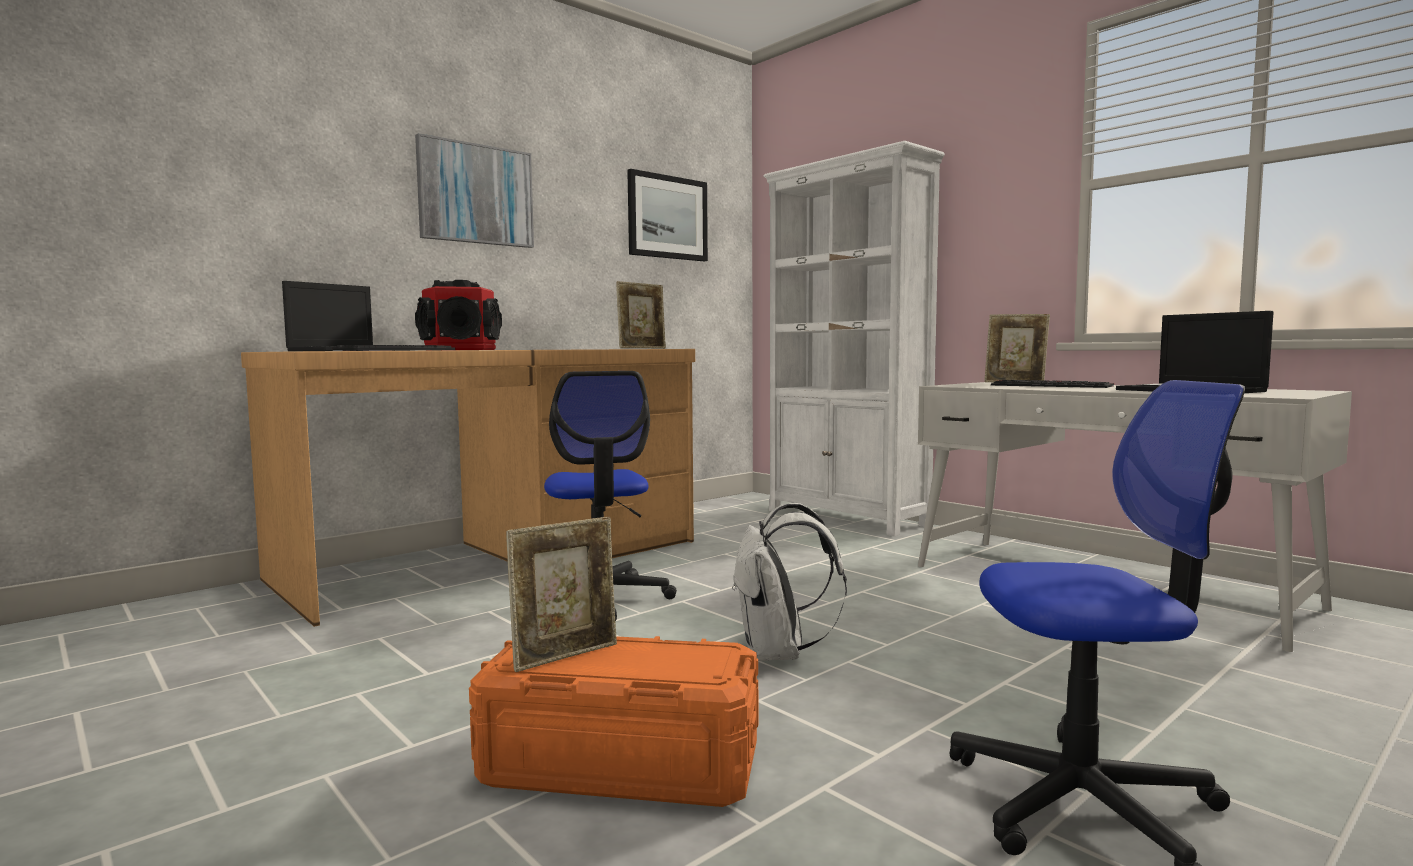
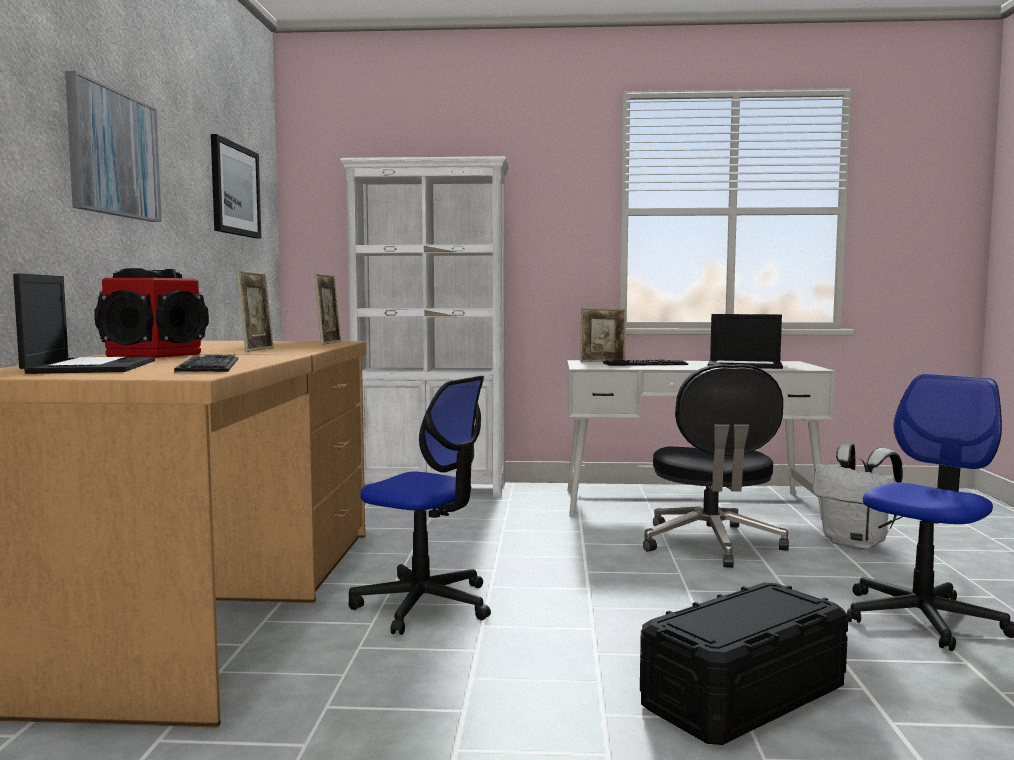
camera: 45 degrees left, 0 degrees up
orange storage box [469,636,758,807] -> black storage box [640,583,848,745]
picture frame [506,517,617,672] -> picture frame moved to [236,270,274,352]
white backpack [732,502,847,661] -> white backpack moved to [813,444,903,550]
none -> black office chair [643,364,789,568]

